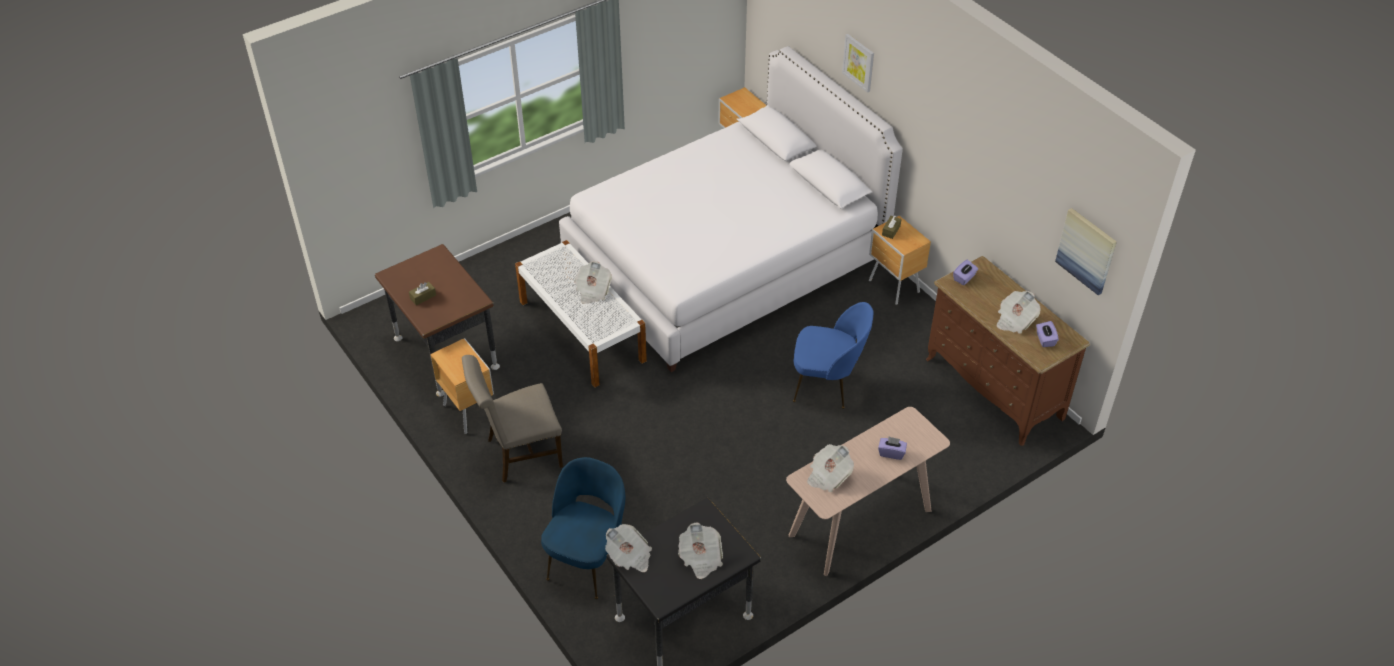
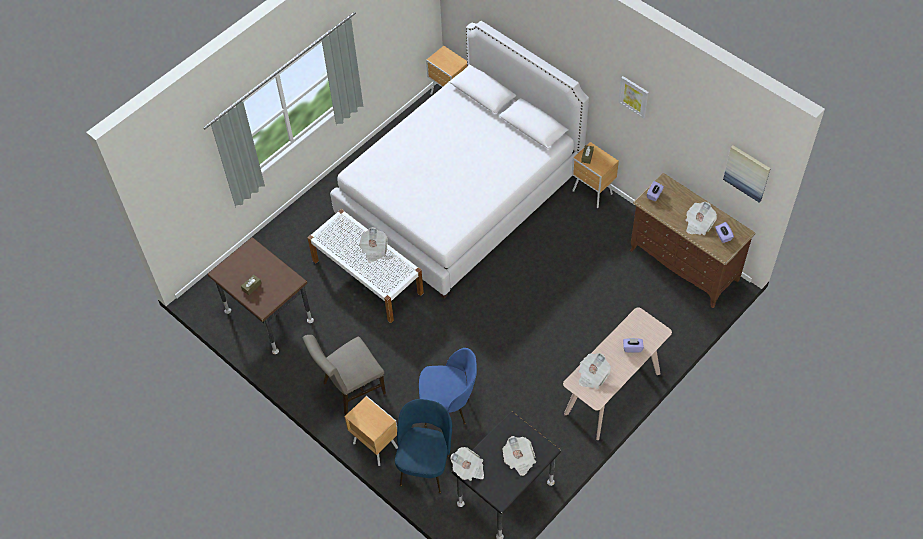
camera: 10 degrees left, 10 degrees up
brown nightstand [430,338,494,434] -> brown nightstand moved to [344,396,398,466]
blue chair [793,302,873,409] -> blue chair moved to [419,348,477,427]
picture [842,34,874,93] -> picture moved to [618,76,649,119]

